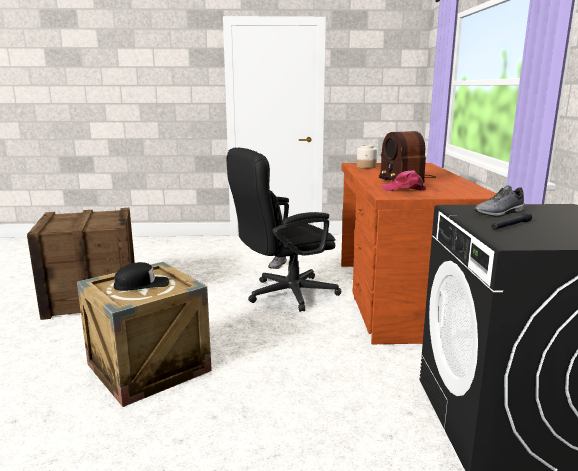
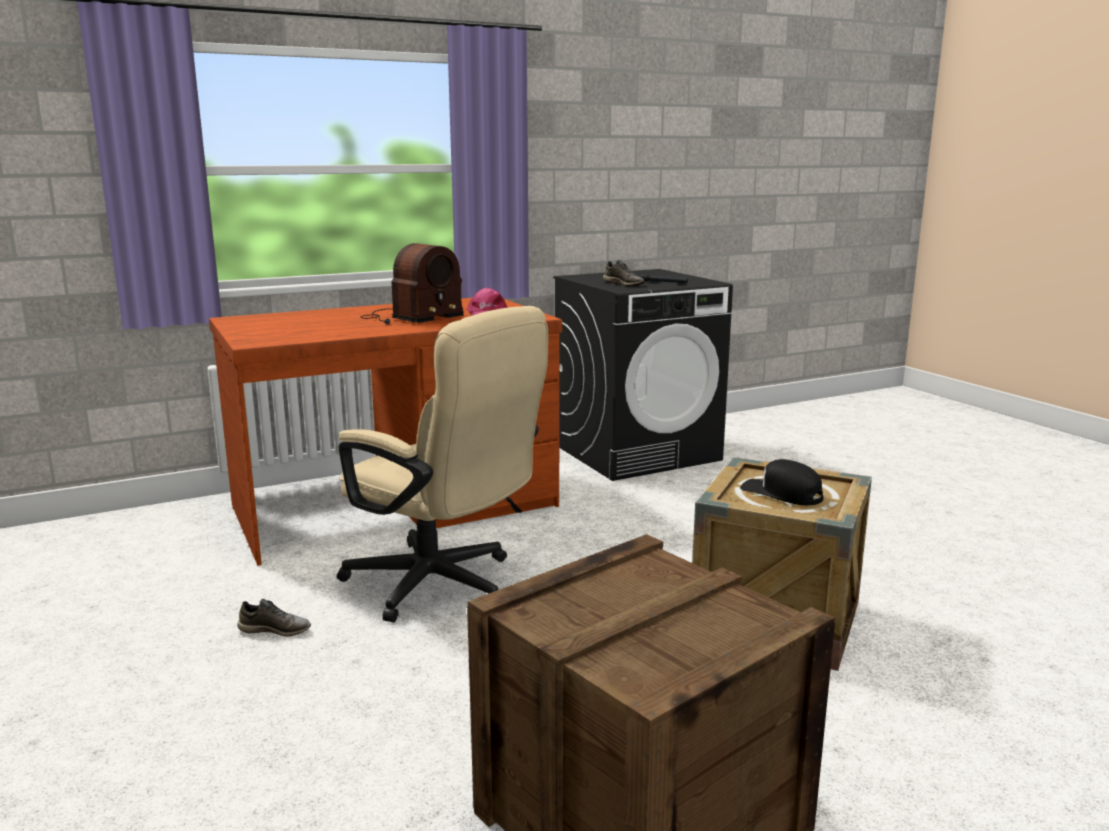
camera: 115 degrees left, 0 degrees up
black office chair [226,148,341,312] -> beige office chair [337,306,548,623]
jar [357,145,377,169] -> none

